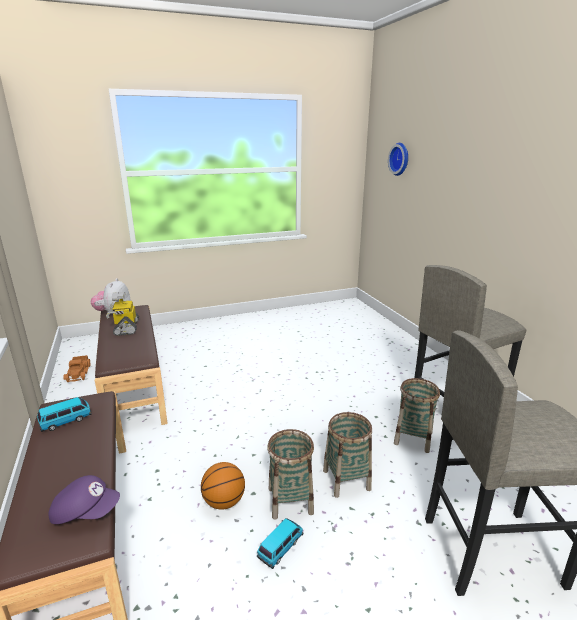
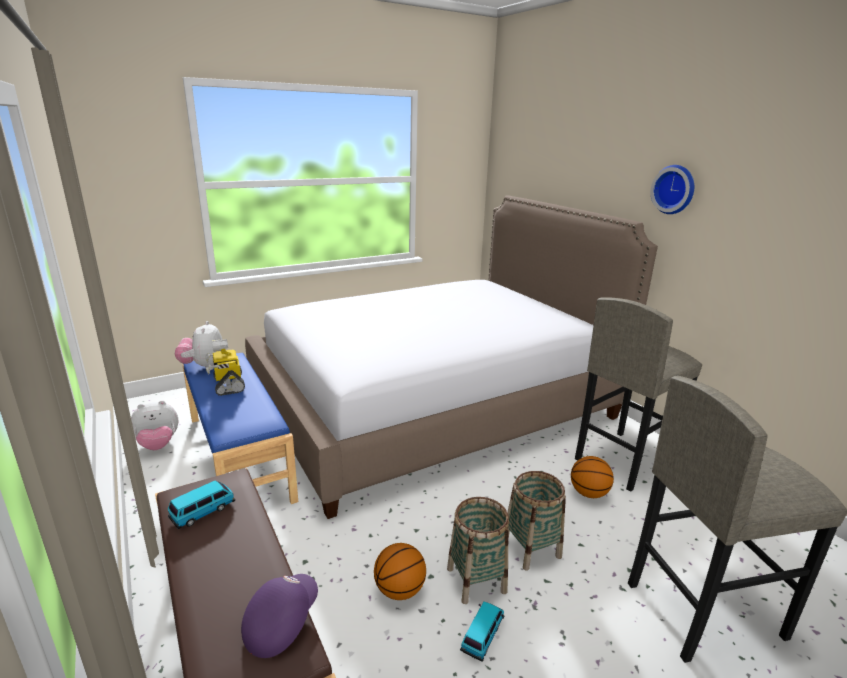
camera: 10 degrees left, 0 degrees up
purple cap [48,475,120,524] -> purple cap turned 60 degrees counterclockwise [241,574,318,658]
toy truck [64,355,91,382] -> plush toy [131,401,178,450]
brown bench [95,305,168,425] -> blue bench [183,353,298,504]
wall clock [388,143,408,176] -> wall clock moved to [651,165,694,214]
basket [394,378,440,453] -> basketball [571,456,614,498]
none -> bed [245,195,658,519]

